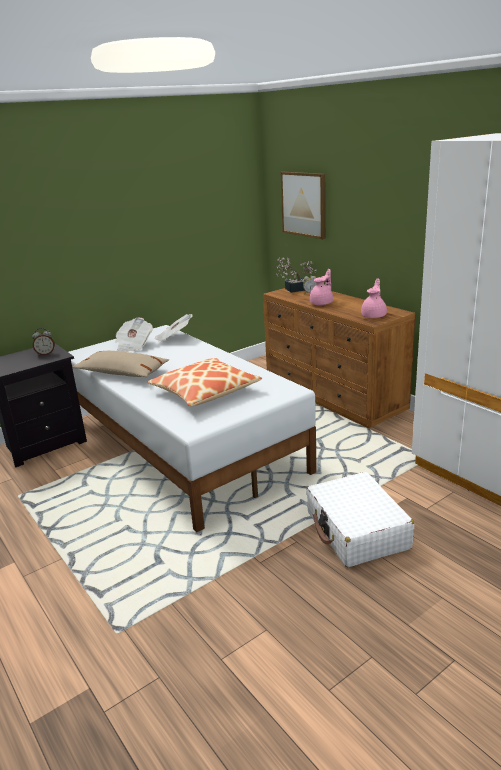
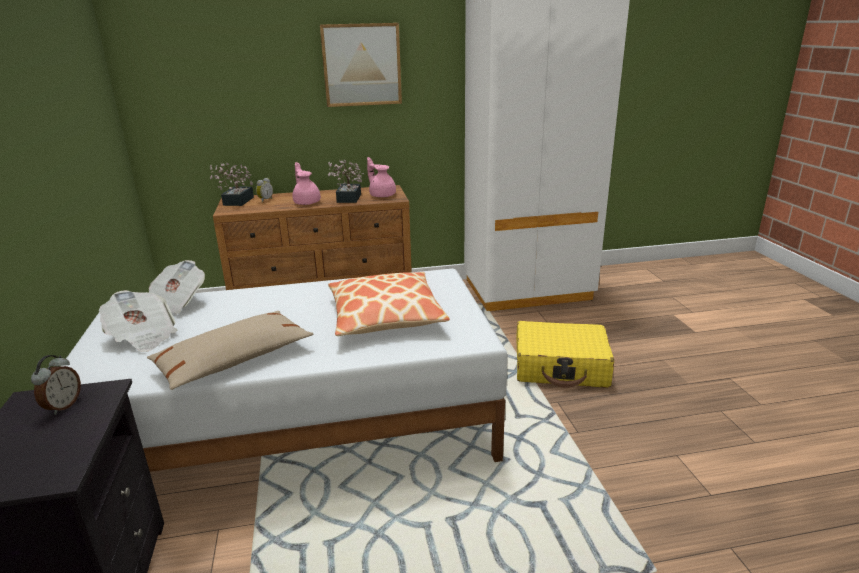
camera: 65 degrees left, 0 degrees up
picture [280,172,326,239] -> picture moved to [320,23,402,107]
white suitcase [306,472,414,567] -> yellow suitcase [516,321,614,388]
none -> potted plant [327,160,364,203]

